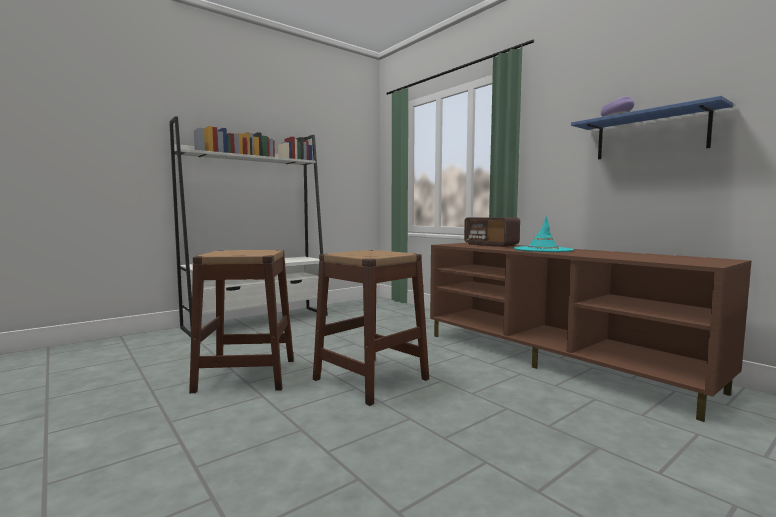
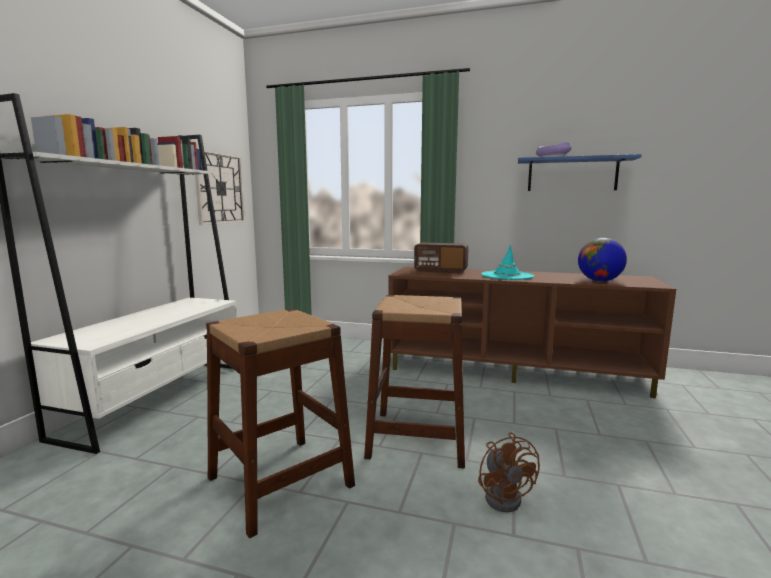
camera: 35 degrees left, 5 degrees up
none -> wall clock [195,148,245,225]
none -> brown fan [478,432,540,512]
none -> globe [578,238,627,282]

